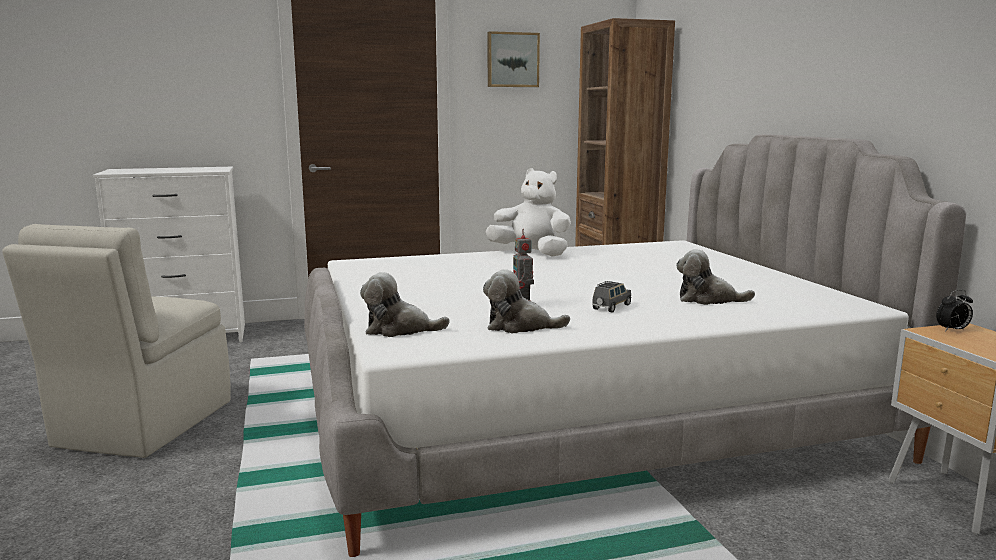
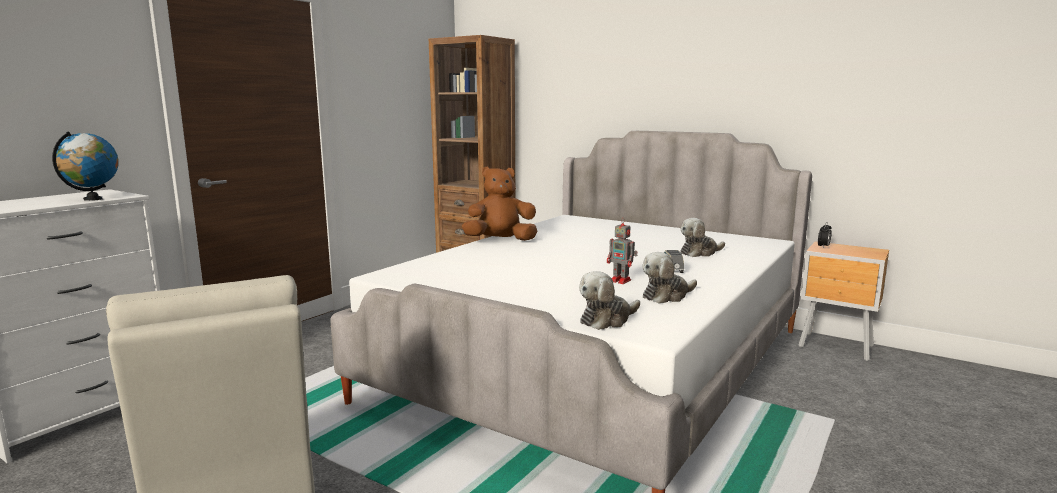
camera: 40 degrees left, 0 degrees up
white plush toy [486,168,571,257] -> brown plush toy [462,166,537,241]
picture [488,31,540,87] -> none
none -> globe [52,131,119,201]

